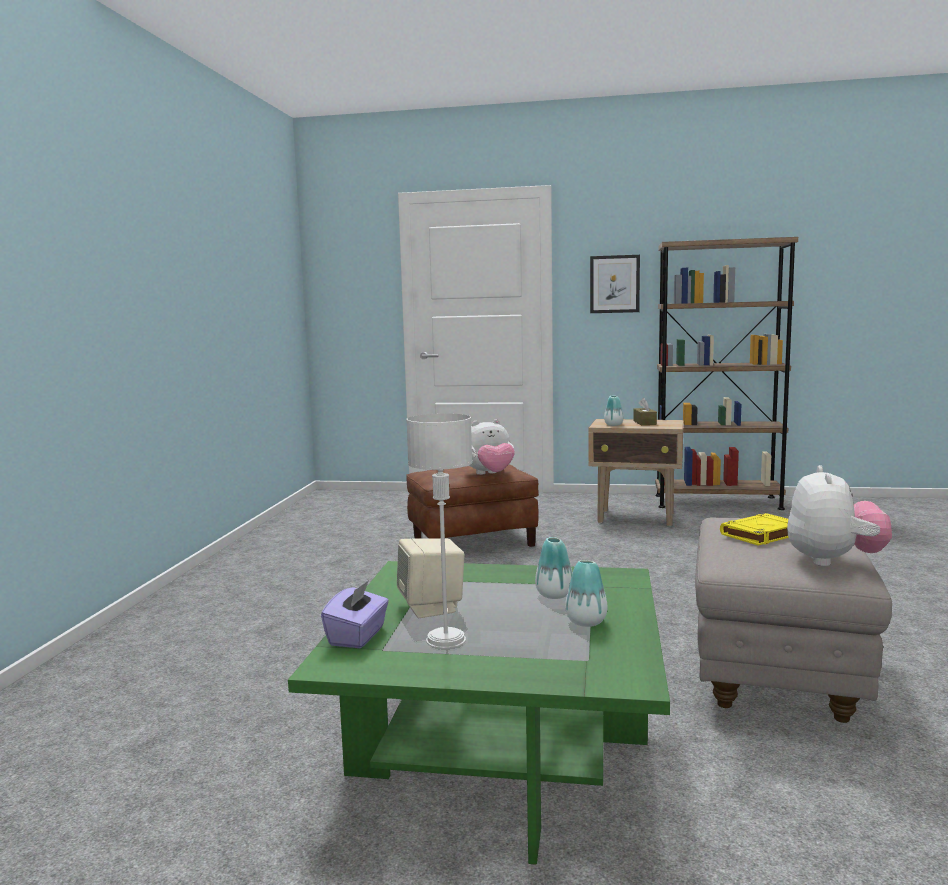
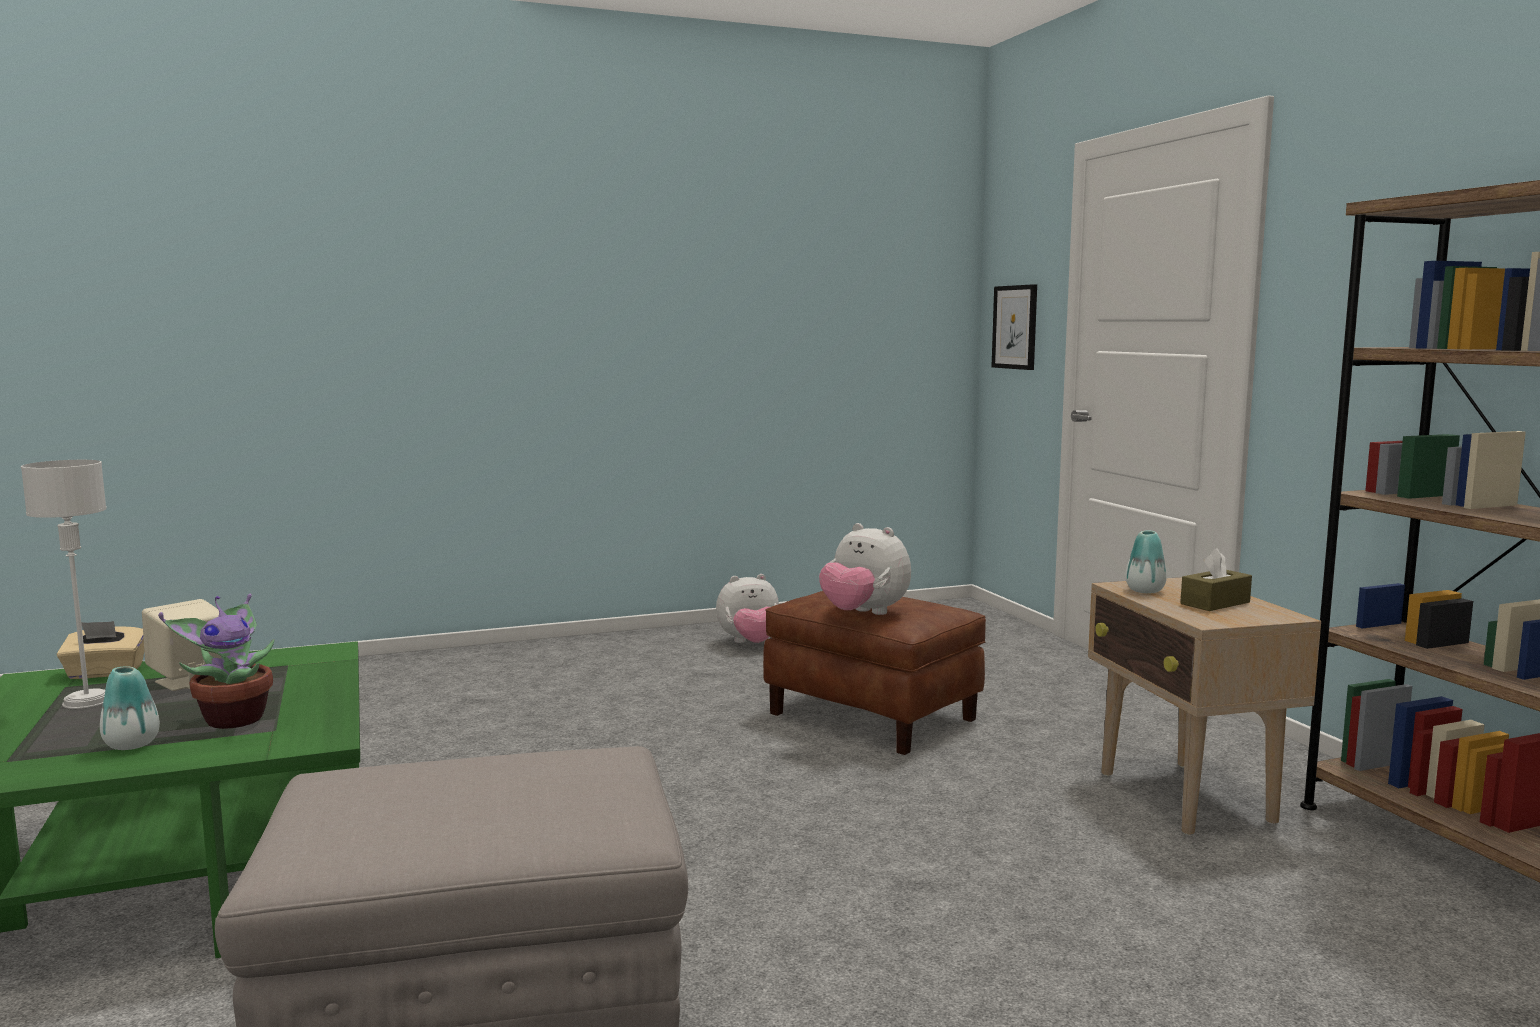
camera: 60 degrees right, 0 degrees up
purple tissue box [321,580,389,648] -> beige tissue box [57,621,144,679]
vase [535,537,573,599] -> potted plant [158,594,275,729]
picture [590,255,640,313] -> picture moved to [992,284,1037,370]
yellow book [720,513,789,546] -> none
plush toy [787,465,892,567] -> plush toy moved to [716,574,779,643]

